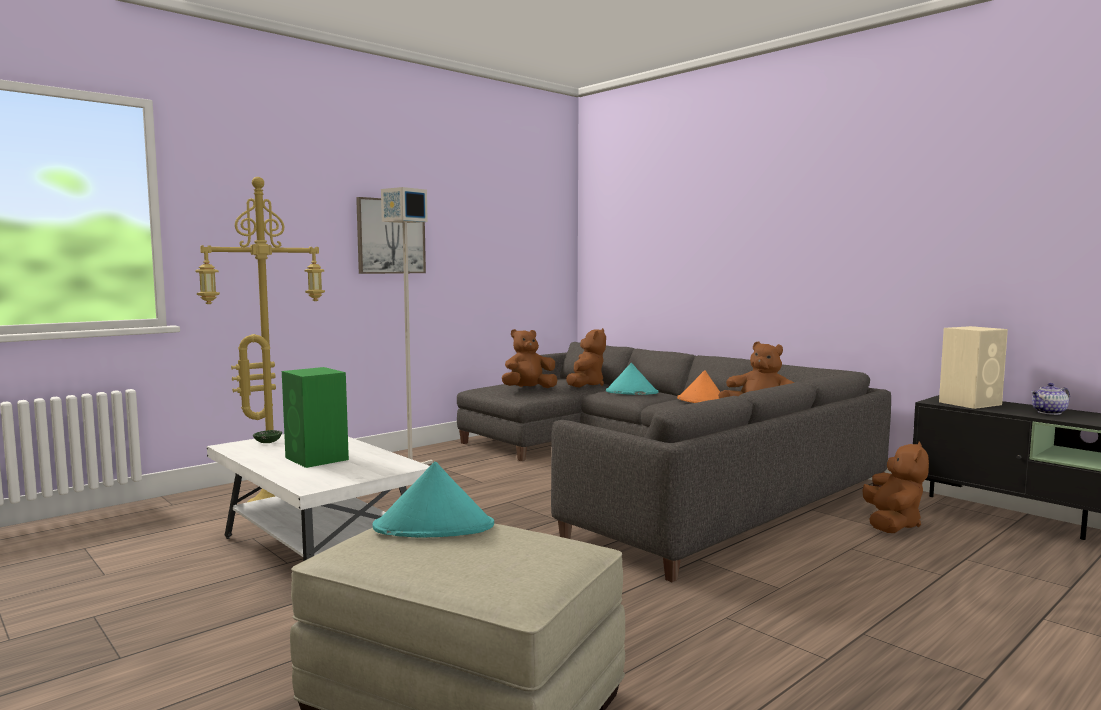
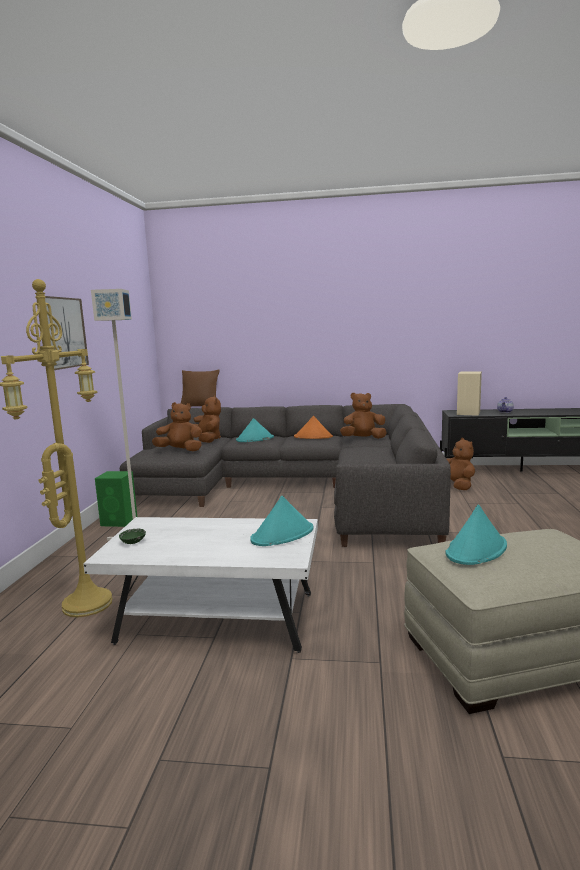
camera: 40 degrees left, 5 degrees up
green speaker [282,367,349,468] -> green speaker moved to [95,471,137,527]
brown plush toy [502,329,557,388] -> brown plush toy turned 75 degrees clockwise [152,402,202,451]
none -> brown pillow [180,370,219,406]
none -> turquoise hat [250,496,313,546]

